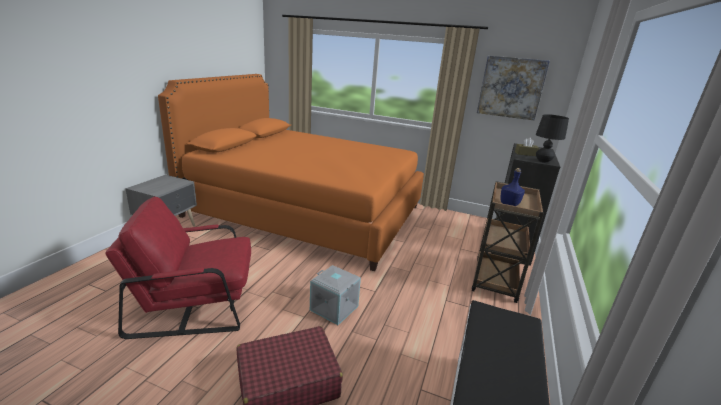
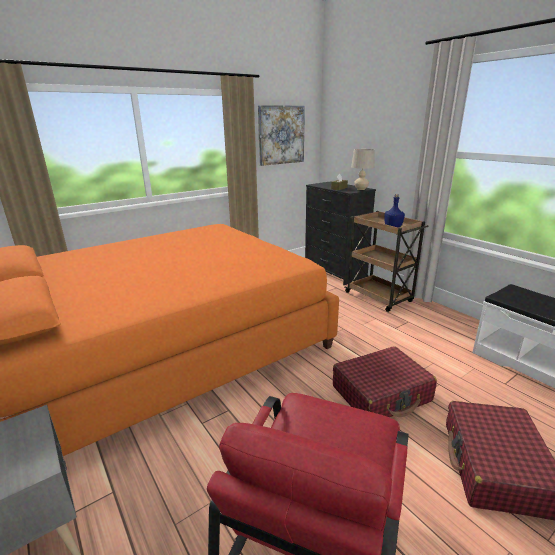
camera: 55 degrees left, 0 degrees up
grey storage box [310,265,361,325] -> red suitcase [333,346,437,417]
black table lamp [536,114,569,163] -> beige table lamp [351,149,375,190]

